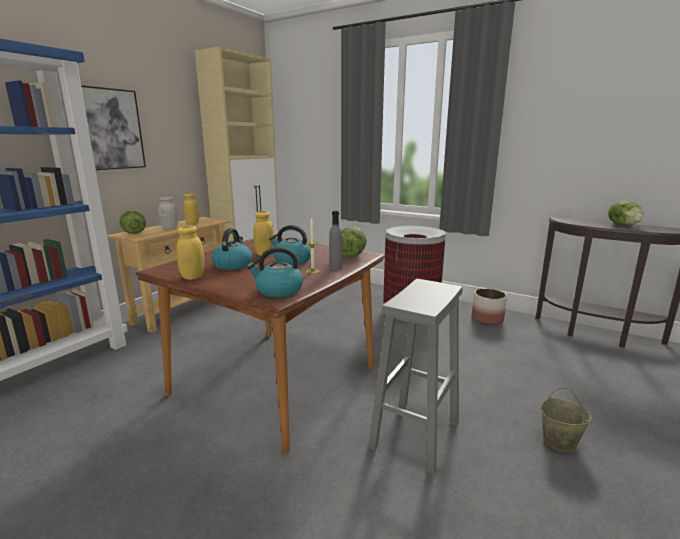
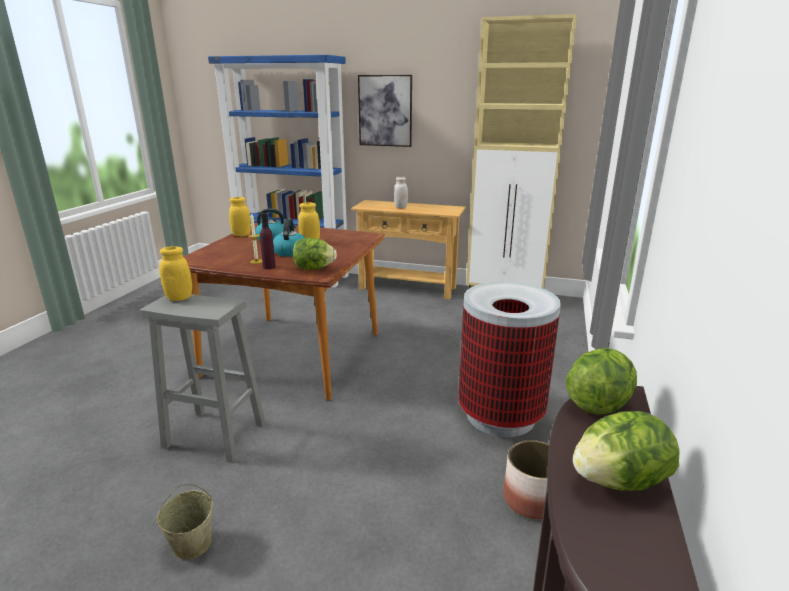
camera: 75 degrees right, 5 degrees up
lettuce [120,211,146,234] -> lettuce moved to [566,348,637,415]
yellow jar [183,193,199,225] -> yellow jar moved to [159,246,192,301]
kettle [247,247,303,297] -> none
grey bottle [329,210,342,270] -> purple bottle [260,213,276,269]

